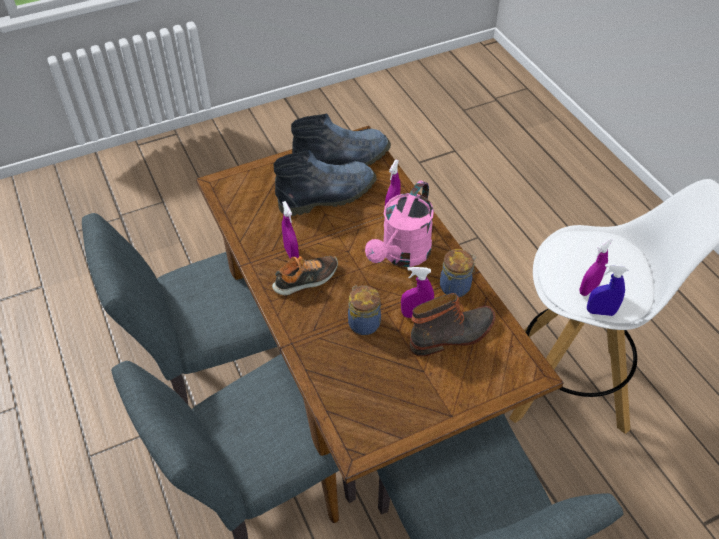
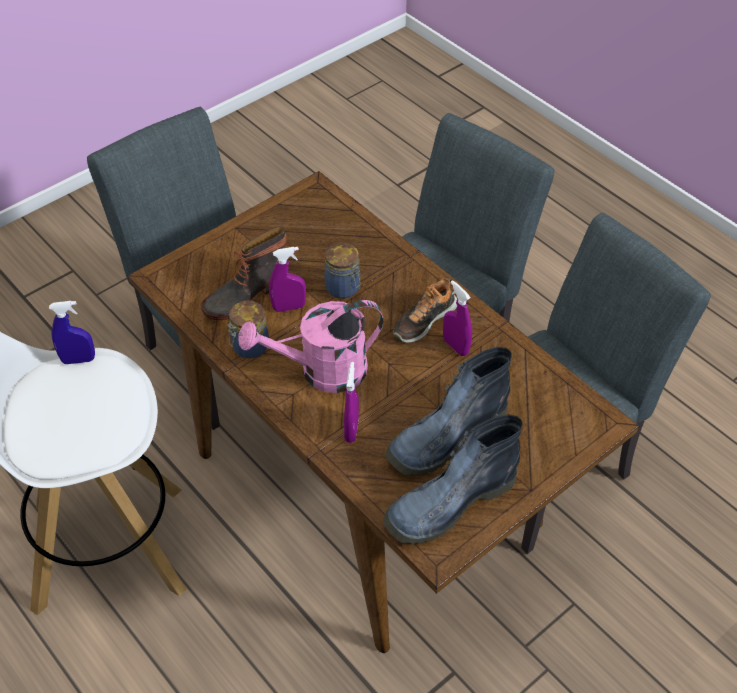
camera: 165 degrees right, 0 degrees up
pink watering can [365,180,434,267] -> pink watering can turned 120 degrees counterclockwise [238,300,383,393]
purple spray bottle [580,238,613,296] -> none

